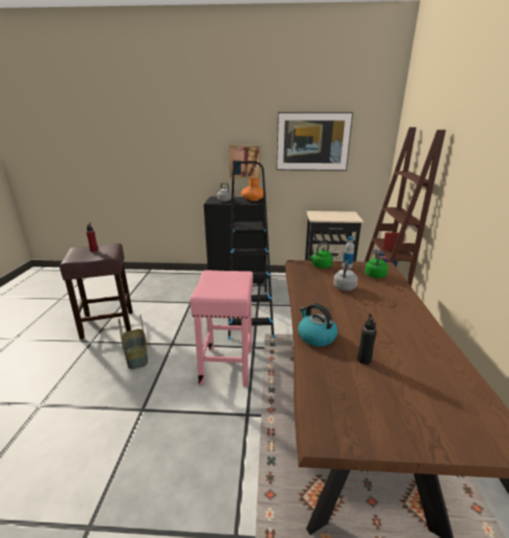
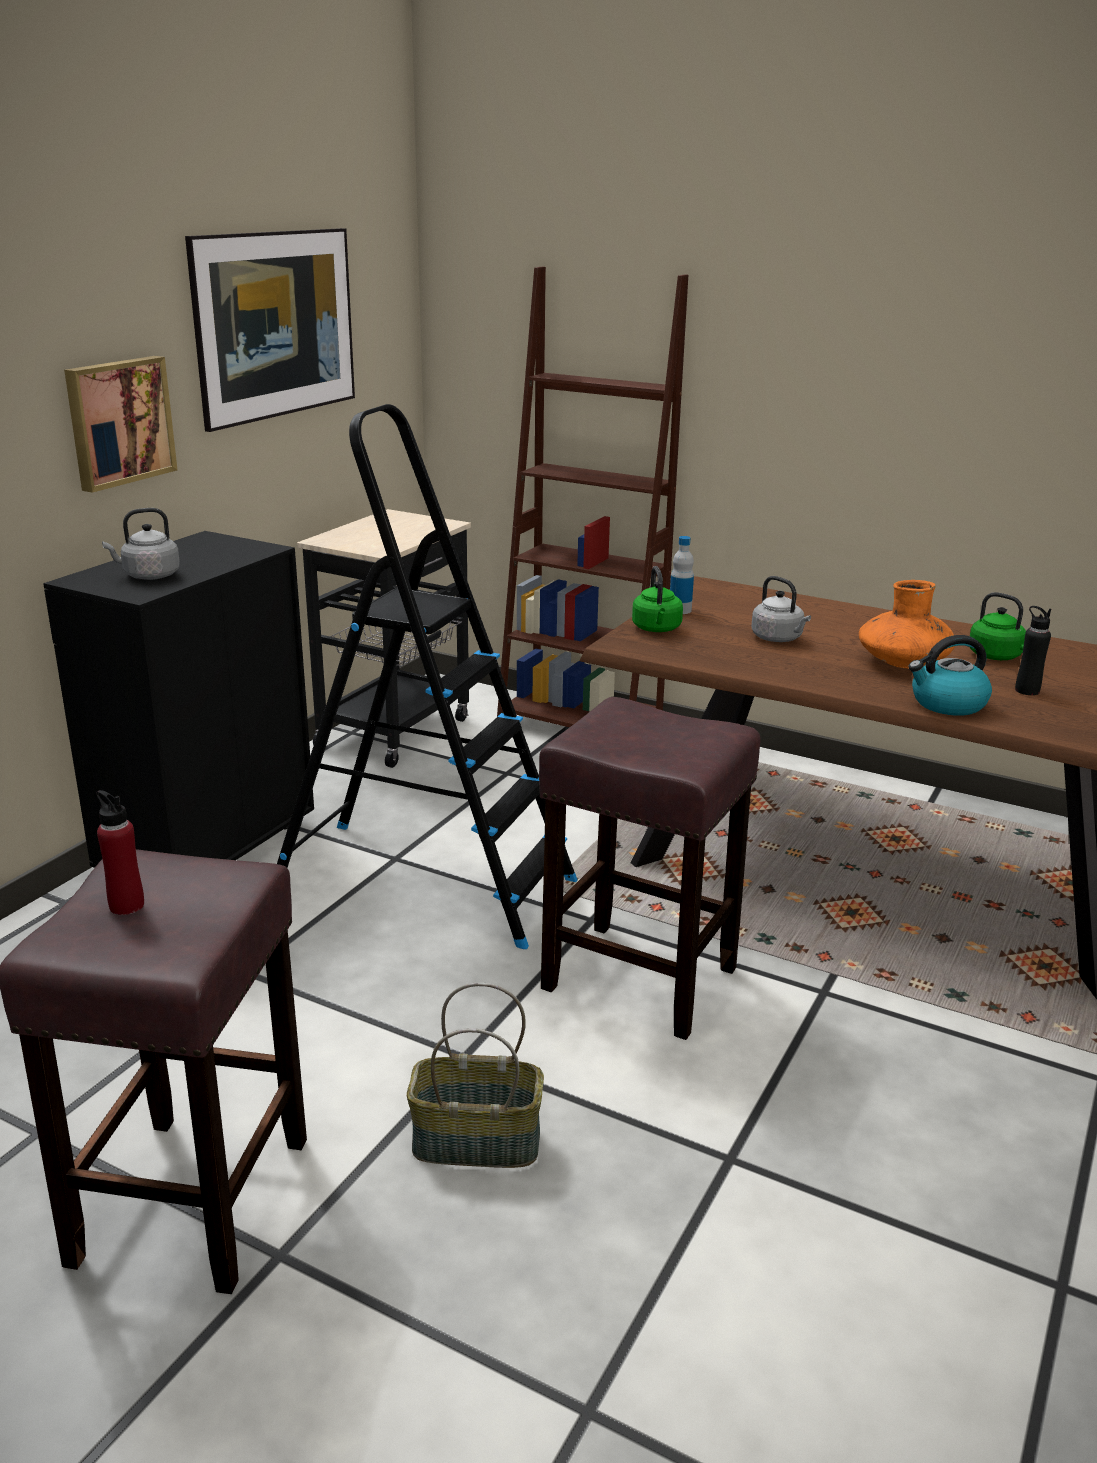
camera: 65 degrees left, 0 degrees up
pink stool [190,270,253,387] -> brown stool [539,697,760,1040]
orange vase [241,177,266,201] -> orange vase moved to [859,580,955,668]
green kettle [365,250,388,278] -> green kettle moved to [970,592,1026,660]

